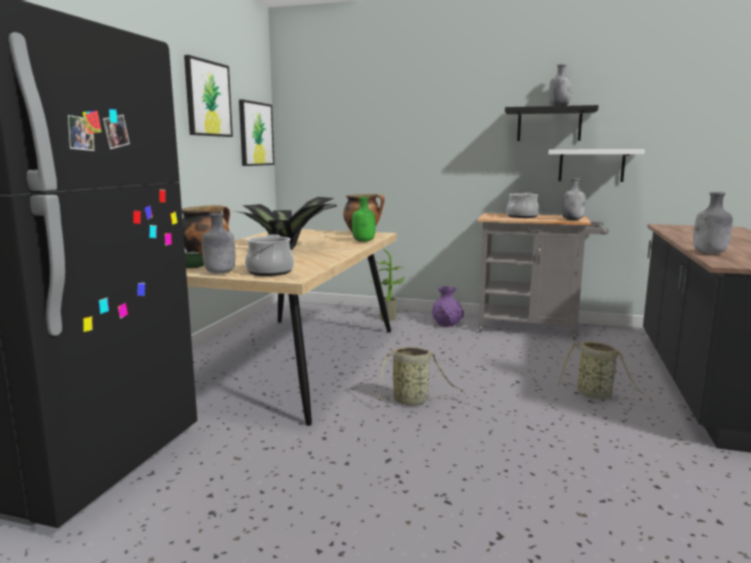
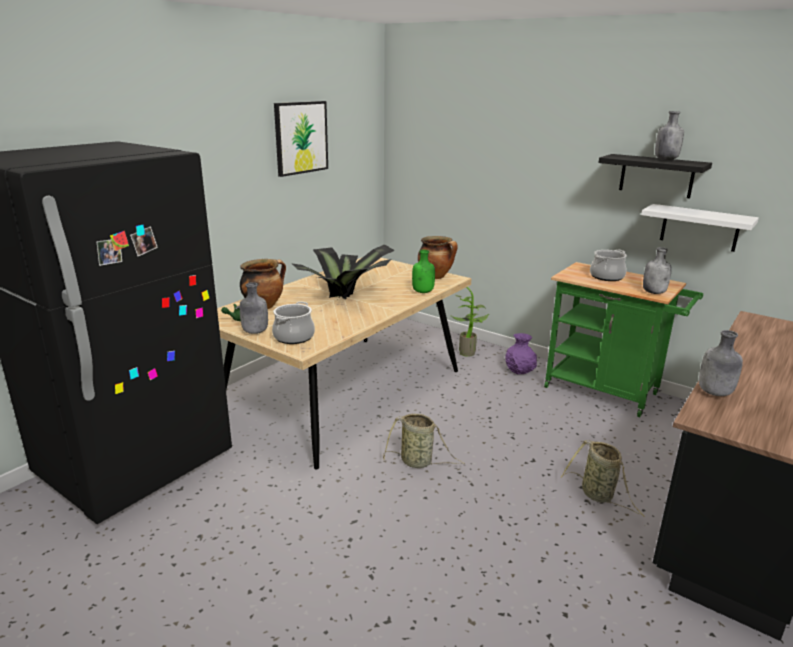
camera: 20 degrees right, 10 degrees up
picture [239,99,274,166] -> none
grey cart [478,213,609,340] -> green cart [544,262,703,417]

